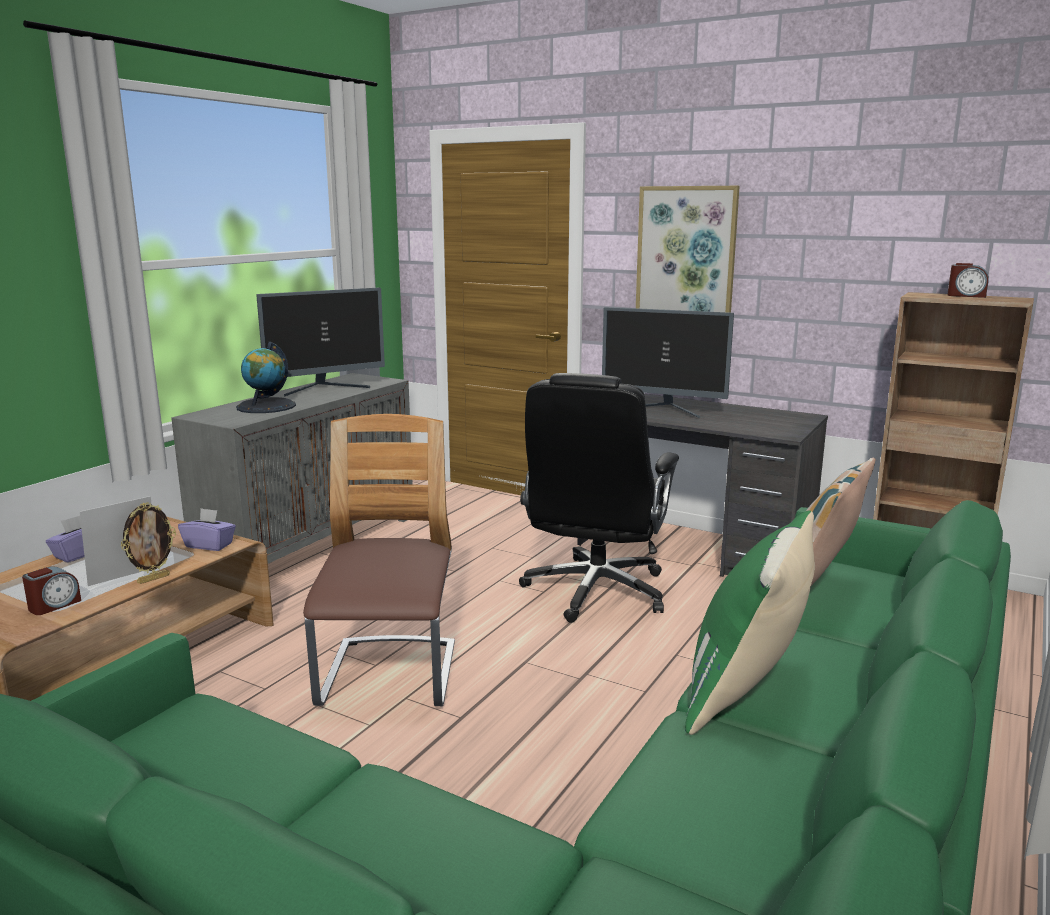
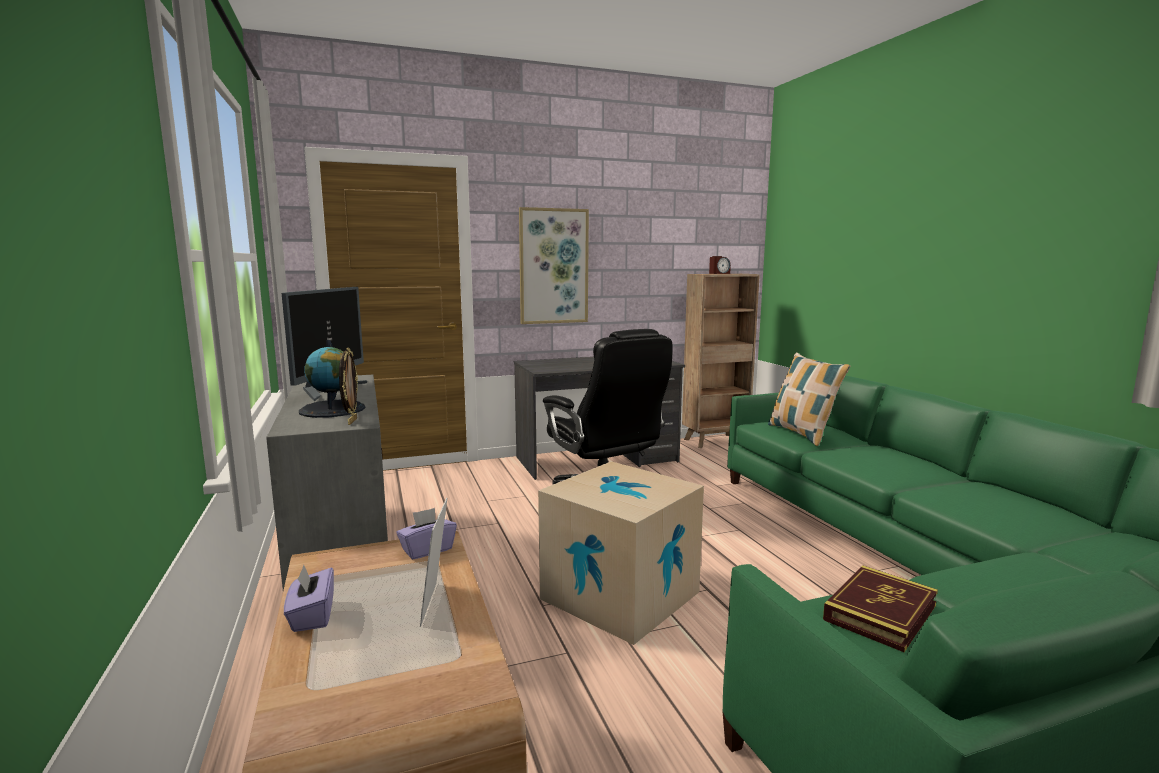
camera: 50 degrees left, 5 degrees down
alarm clock [22,566,81,615] -> none
picture frame [121,502,176,584] -> picture frame moved to [339,348,358,425]
chair [303,414,455,706] -> cardboard box [538,461,704,645]
monitor [602,307,734,418] -> none
green pillow [685,510,815,735] -> none
none -> book [823,565,938,652]

